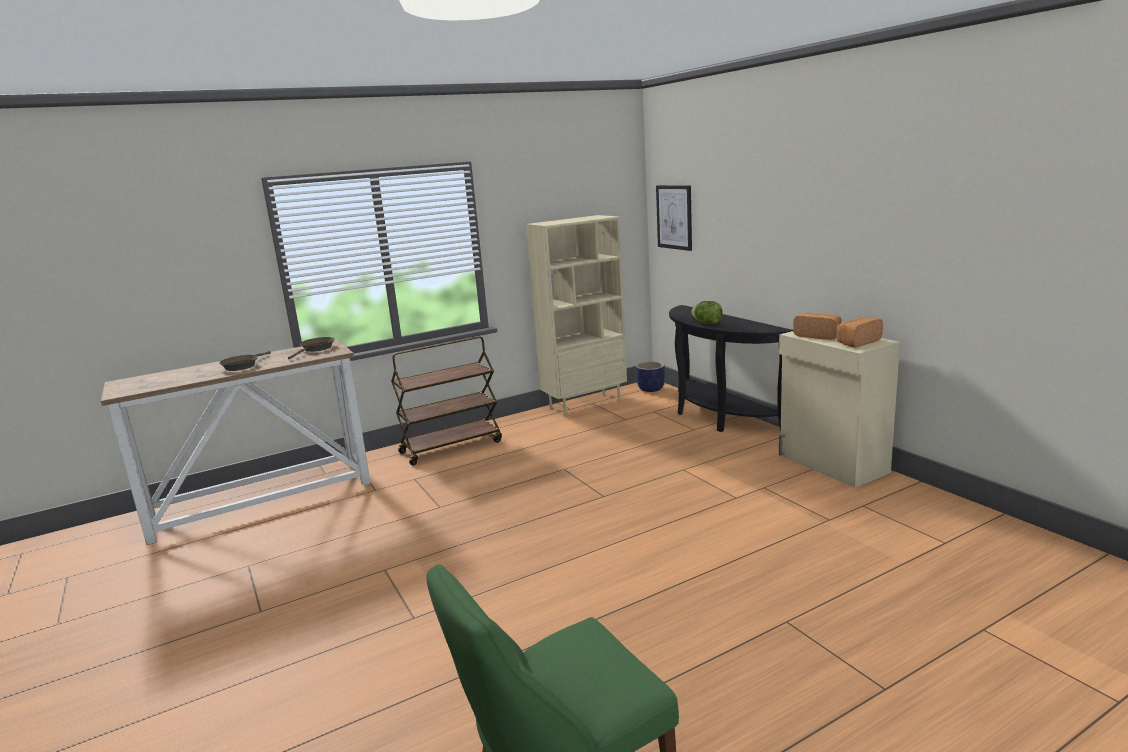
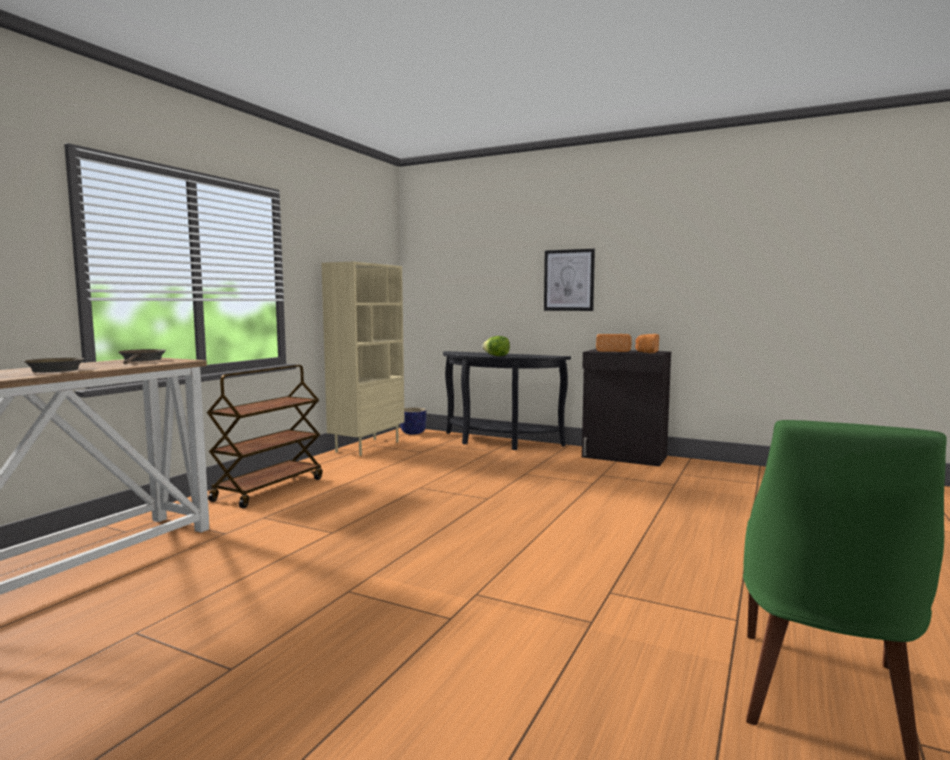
camera: 35 degrees left, 10 degrees down
picture [656,185,692,251] -> picture moved to [544,249,595,311]
beige cabinet [779,331,900,488] -> black cabinet [582,349,671,467]

